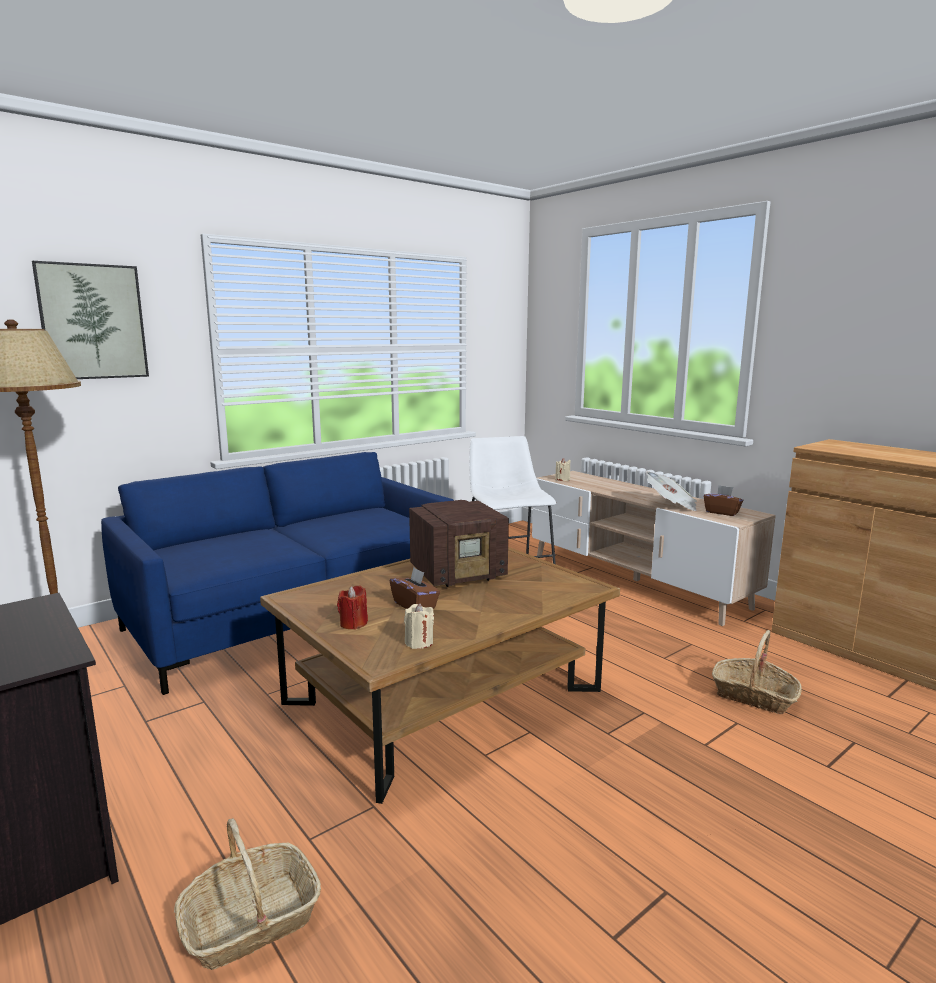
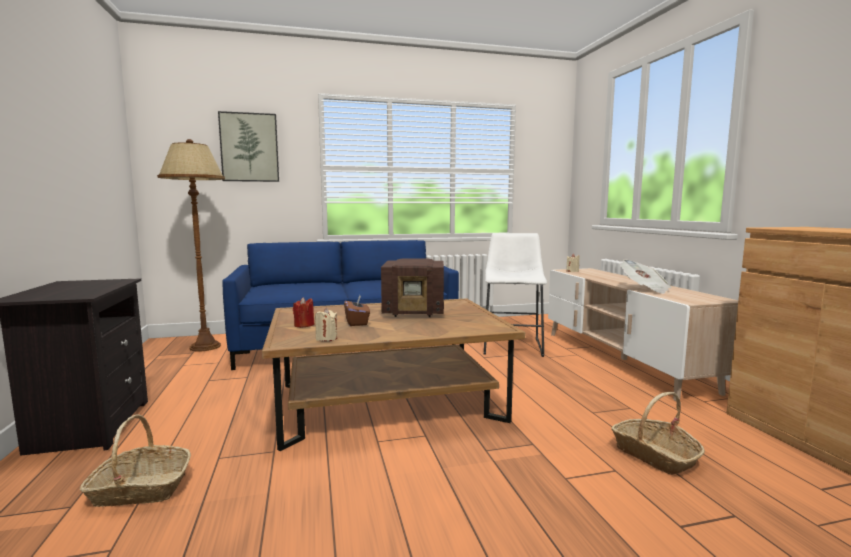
camera: 25 degrees right, 5 degrees down
brown tissue box [703,485,743,516] -> none

